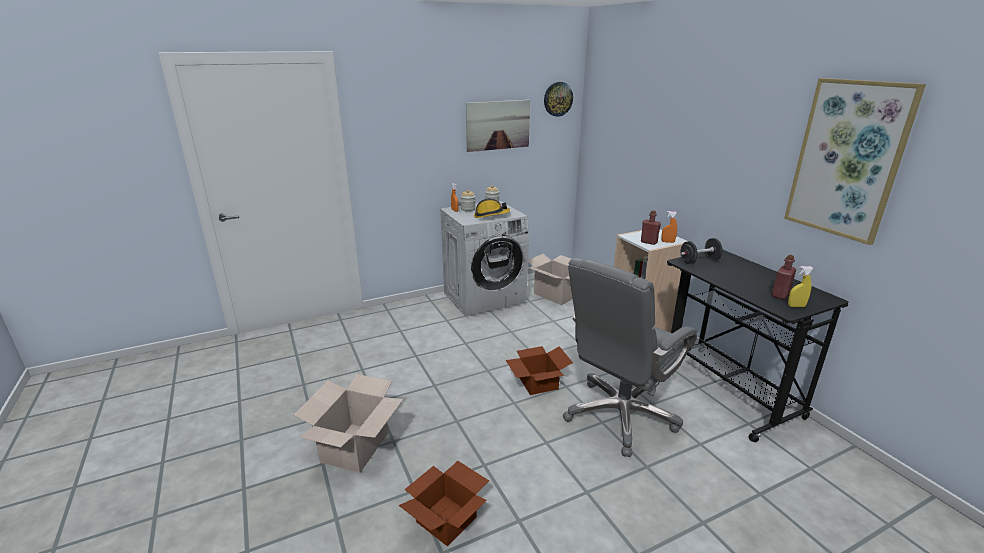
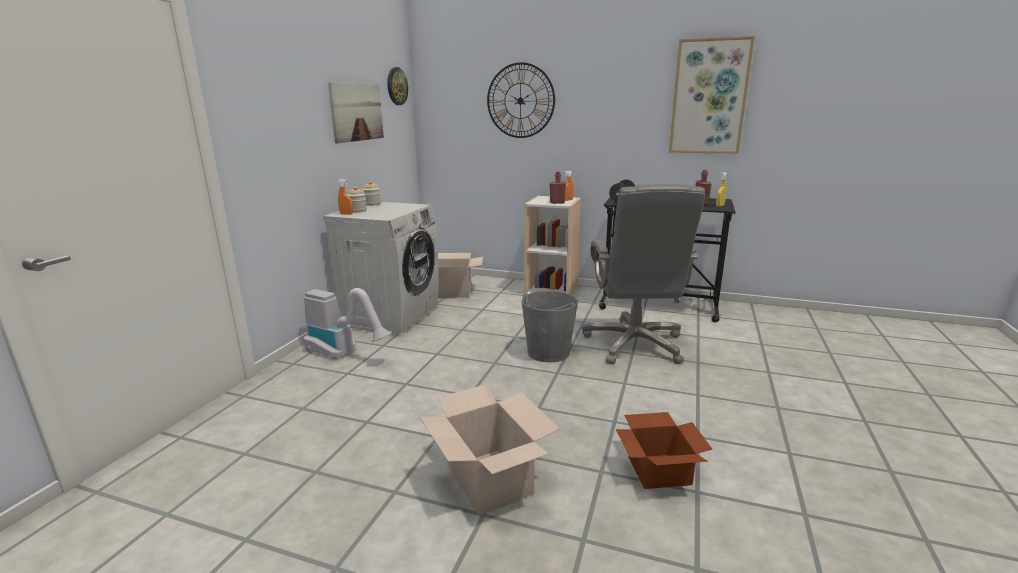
camera: 45 degrees left, 5 degrees down
hard hat [474,198,510,218] -> none
cardboard box [506,346,573,395] -> grey bucket [521,291,578,362]
none -> vacuum cleaner [303,288,392,359]
none -> wall clock [487,62,555,138]

